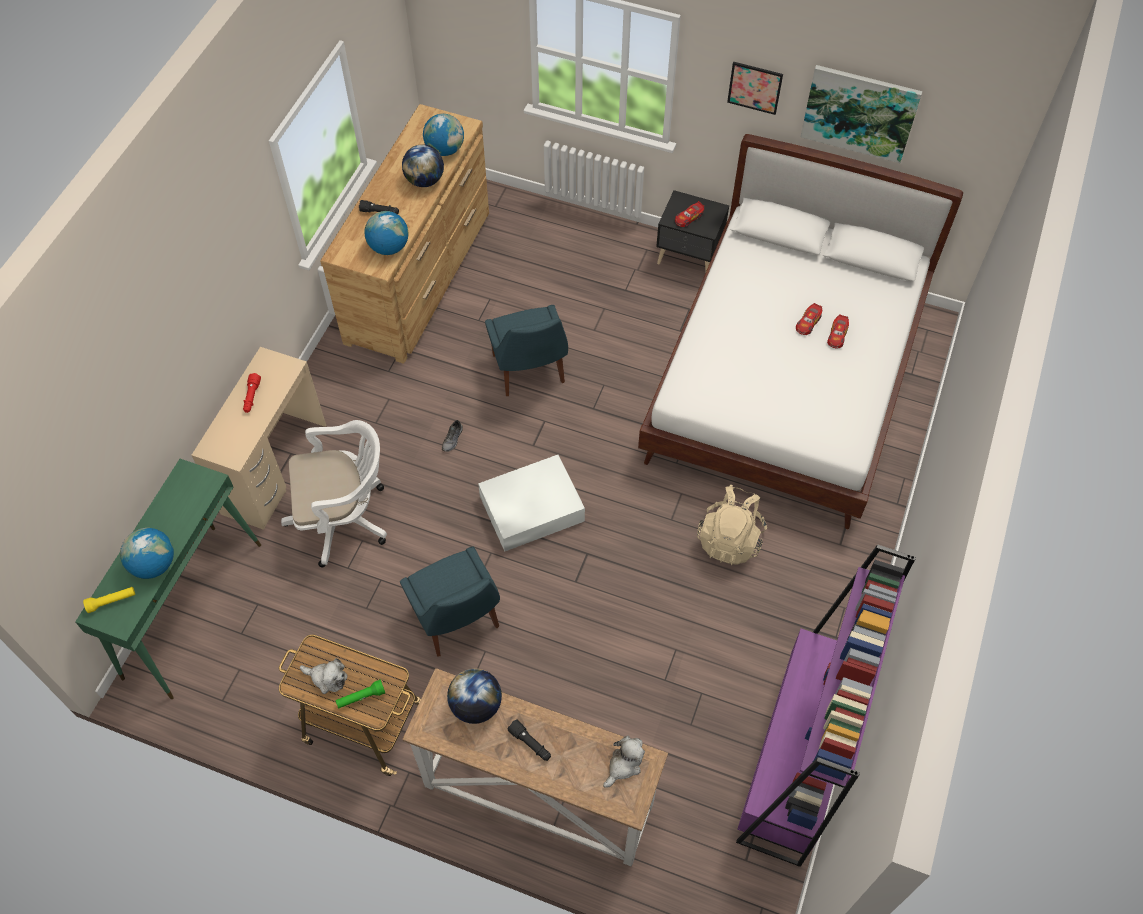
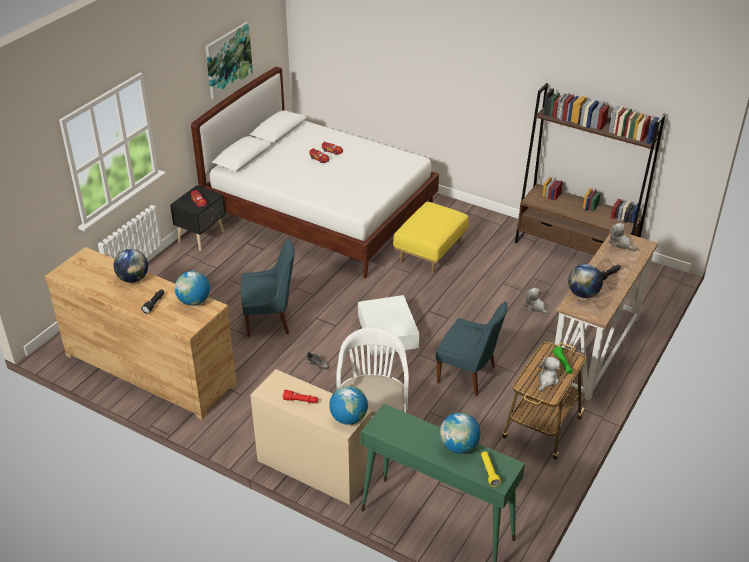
camera: 80 degrees left, 20 degrees down
blue chair [400,547,500,657] -> blue chair turned 45 degrees clockwise [436,301,507,396]
globe [423,114,464,156] -> globe moved to [329,386,368,425]
beige backpack [697,485,767,565] -> yellow ottoman [393,202,469,274]
picture [727,62,783,115] -> none
purple bookcase [736,544,916,867] -> brown bookcase [515,83,666,255]
none -> plush toy [525,288,549,315]

